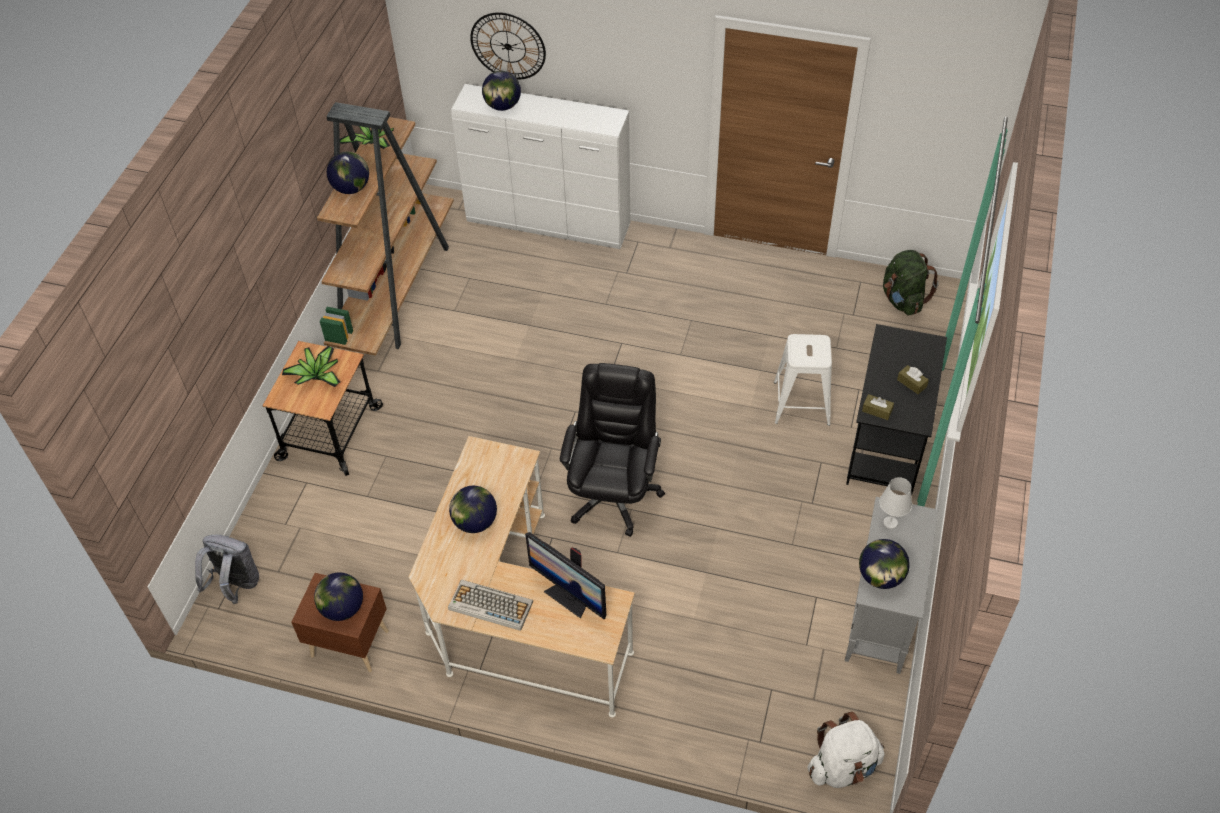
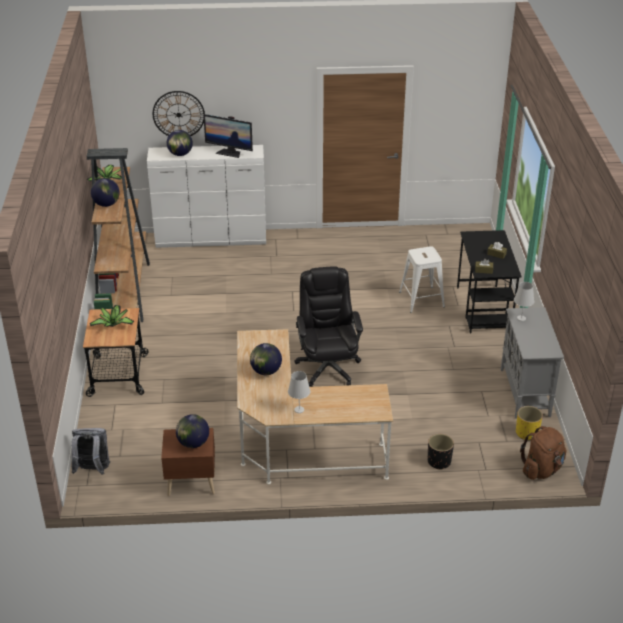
camera: 20 degrees left, 15 degrees down
keyboard [448,580,533,631] -> white table lamp [288,371,310,413]
monitor [525,532,606,619] -> monitor moved to [203,114,253,158]
white backpack [807,711,885,788] -> brown backpack [520,426,566,480]
globe [859,539,910,589] -> none
green backpack [883,250,939,316] -> none
none -> black planter [428,434,454,470]
none -> yellow planter [516,406,543,440]

